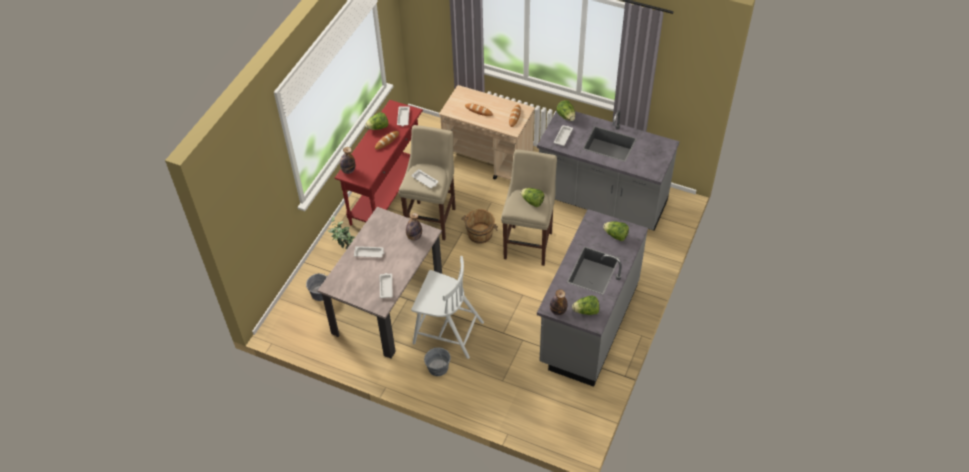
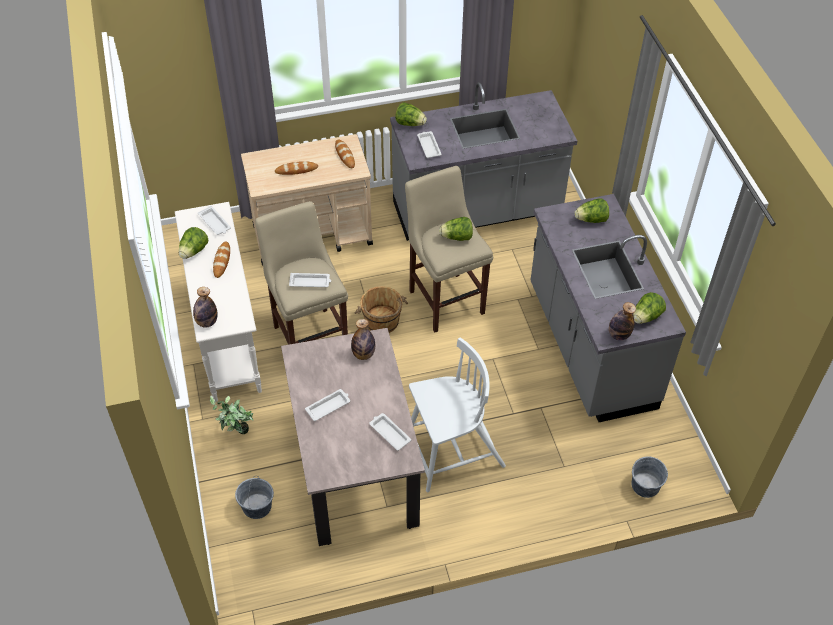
camera: 40 degrees left, 0 degrees up
red console table [334,100,423,225] -> white console table [175,202,262,402]
grey bucket [424,347,451,376] -> grey bucket moved to [631,456,668,498]

